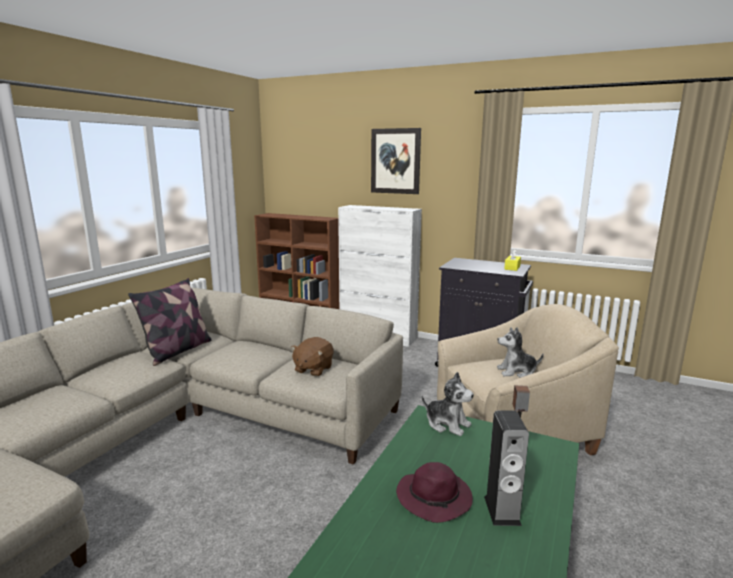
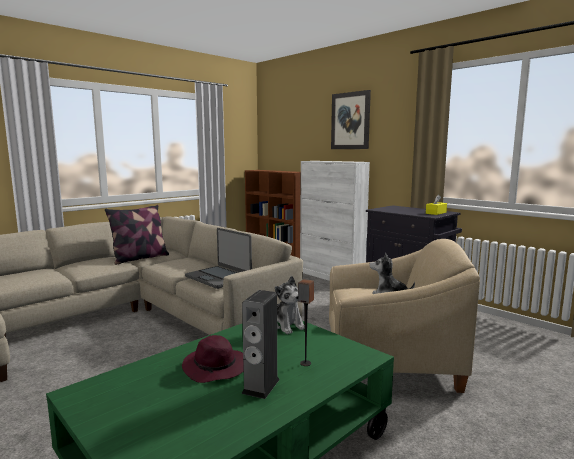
camera: 20 degrees right, 5 degrees down
brown plush toy [291,337,333,377] -> laptop [185,228,252,289]

